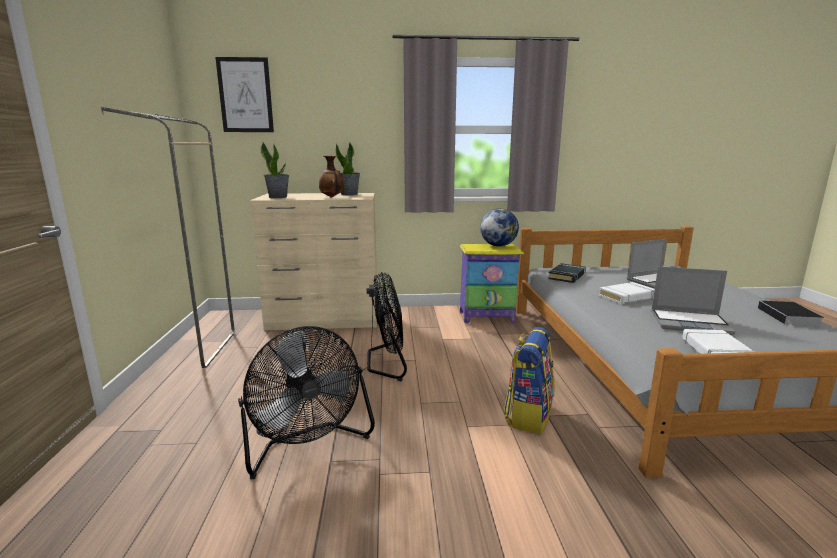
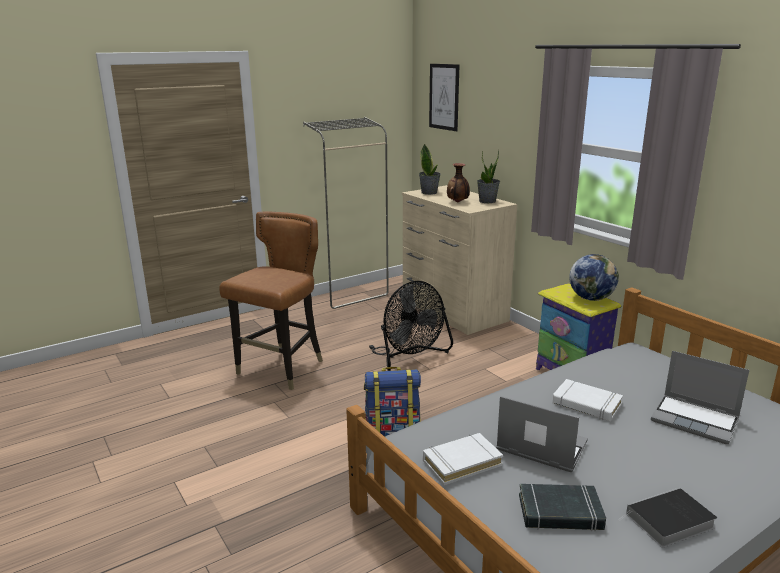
camera: 60 degrees right, 5 degrees up
black fan [238,326,375,479] -> brown chair [219,212,323,390]
black book [548,263,586,283] -> black book moved to [519,484,606,531]
laptop [651,267,736,335] -> laptop turned 135 degrees clockwise [496,396,588,472]

